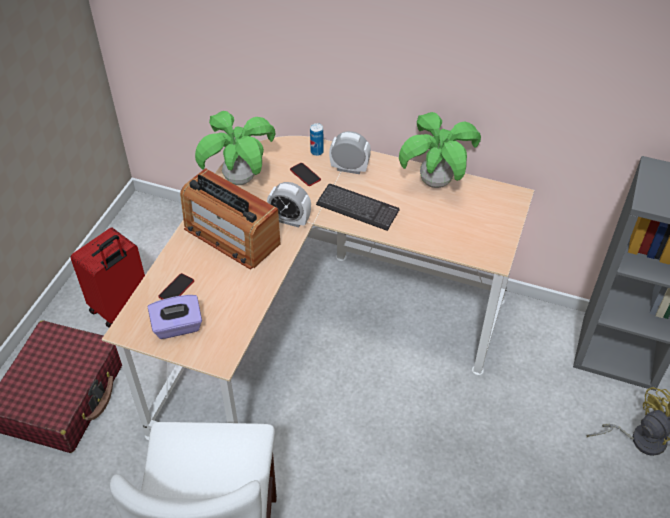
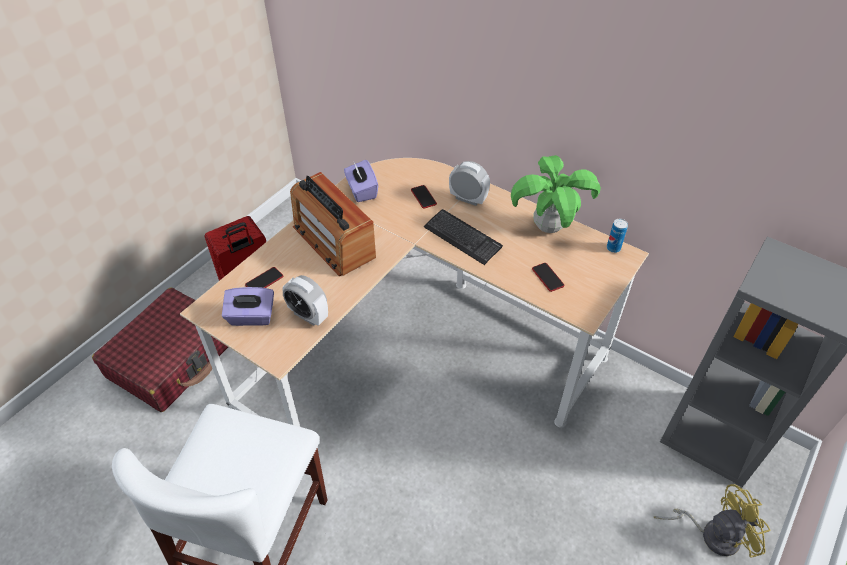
camera: 15 degrees right, 0 degrees up
potted plant [195,111,275,185] -> purple tissue box [344,160,378,202]
alarm clock [267,182,311,227] -> alarm clock moved to [282,275,328,326]
can [310,123,324,156] -> can moved to [607,219,628,253]
none -> phone [532,263,565,292]

